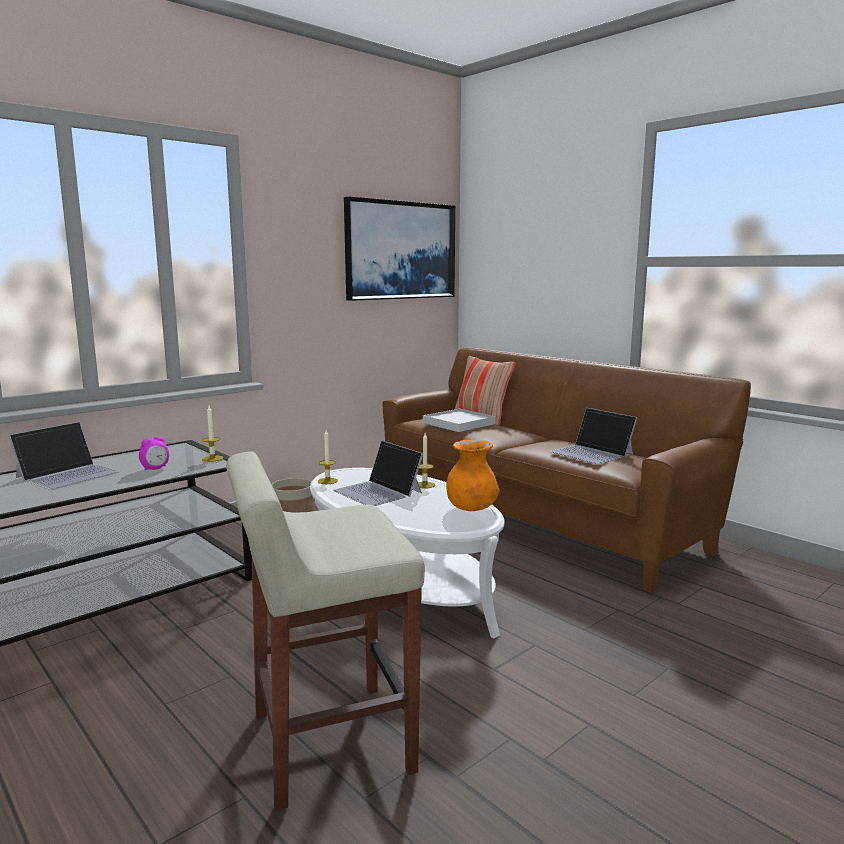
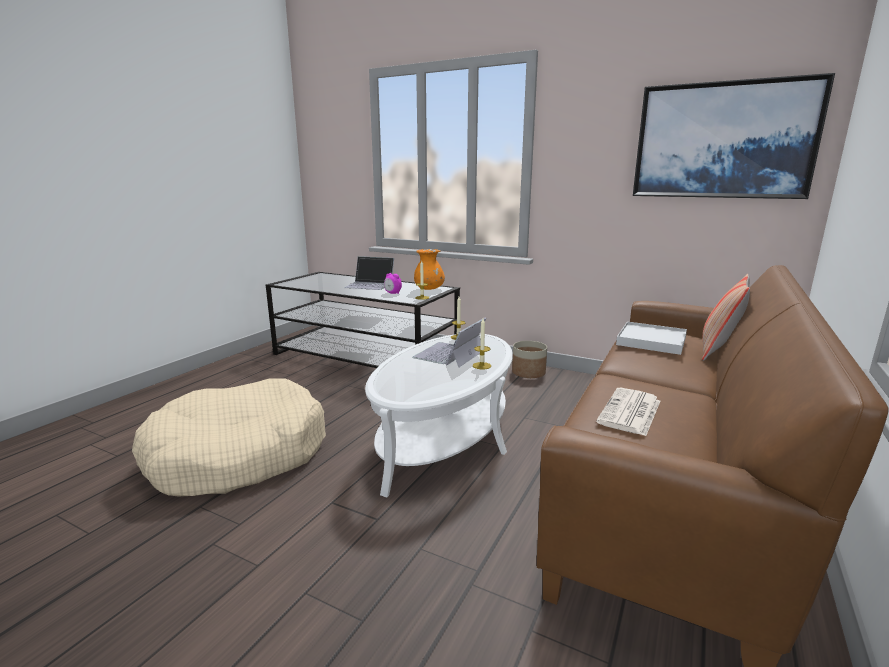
camera: 70 degrees right, 5 degrees up
beige stool [226,451,425,811] -> beige dog bed [132,378,326,496]
orange vase [446,439,500,511] -> orange vase moved to [414,249,445,290]
laptop [550,408,638,464] -> newspaper [596,388,660,436]

